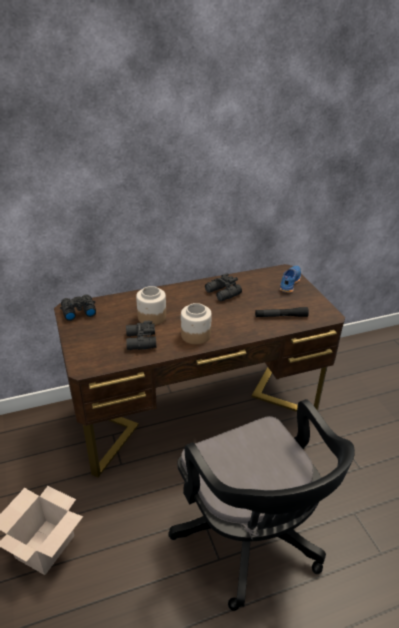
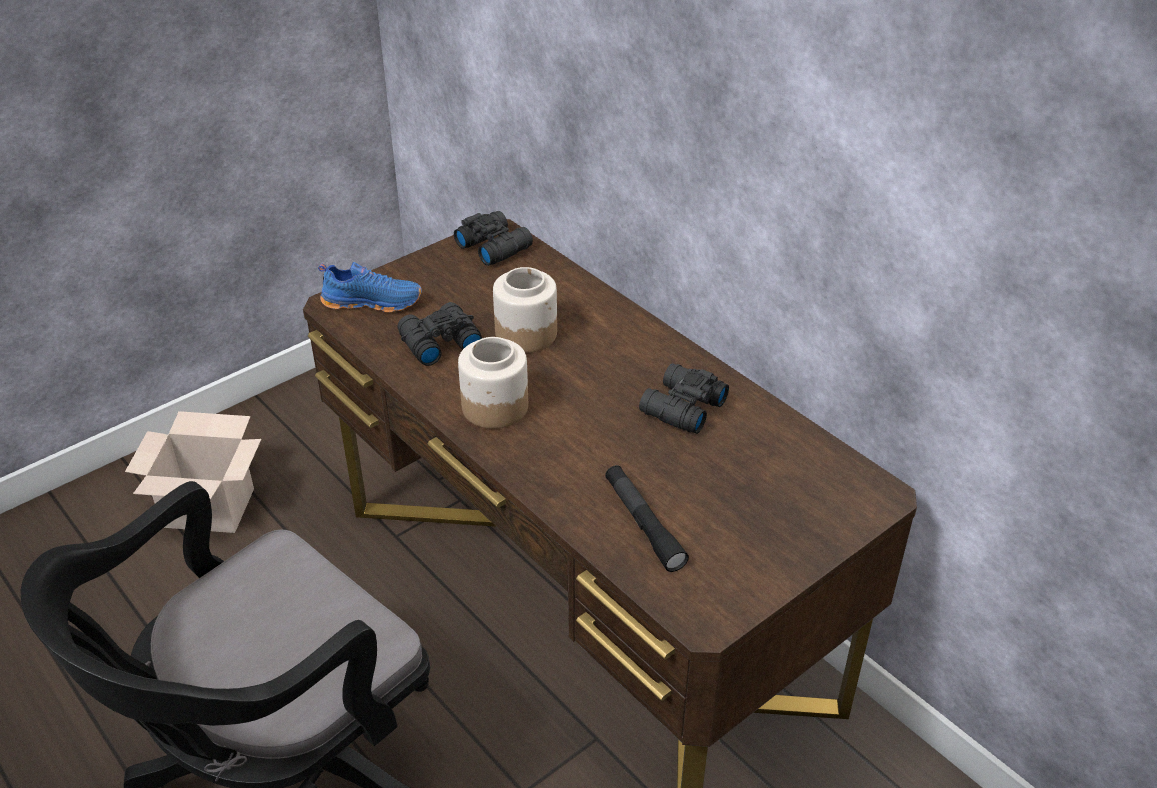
camera: 70 degrees right, 5 degrees up
blue shoe [280,266,301,293] -> blue shoe moved to [318,262,422,313]

